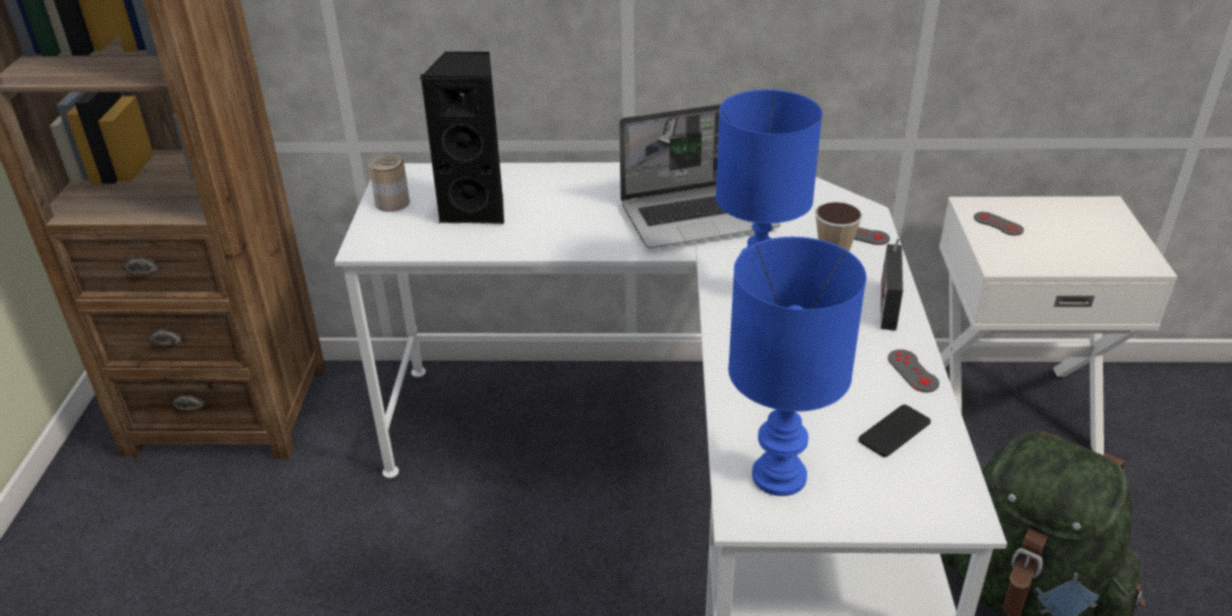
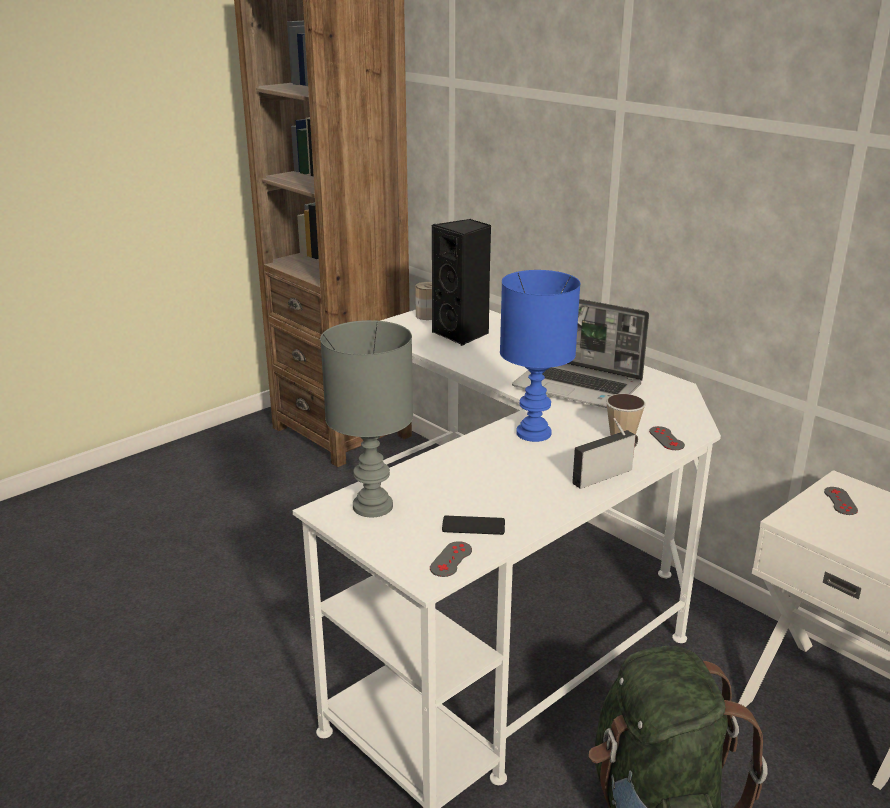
camera: 45 degrees right, 10 degrees down
blue table lamp [728,237,866,496] -> grey table lamp [320,320,413,517]
grey game controller [888,349,939,392] -> grey game controller moved to [430,541,472,577]

